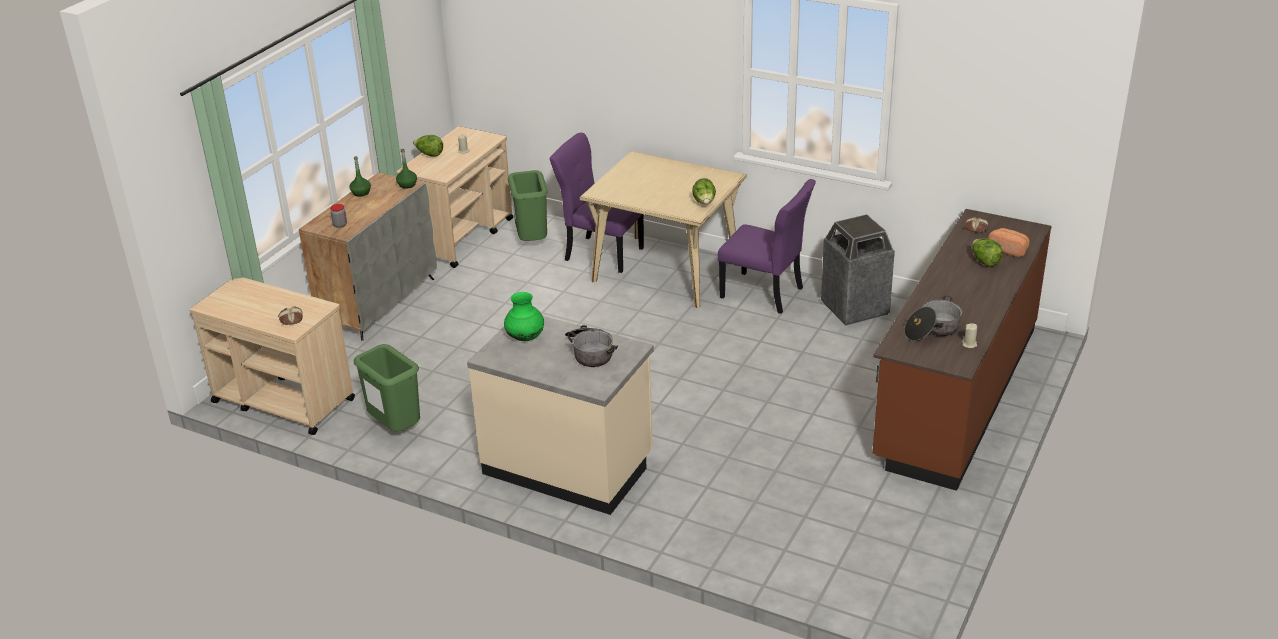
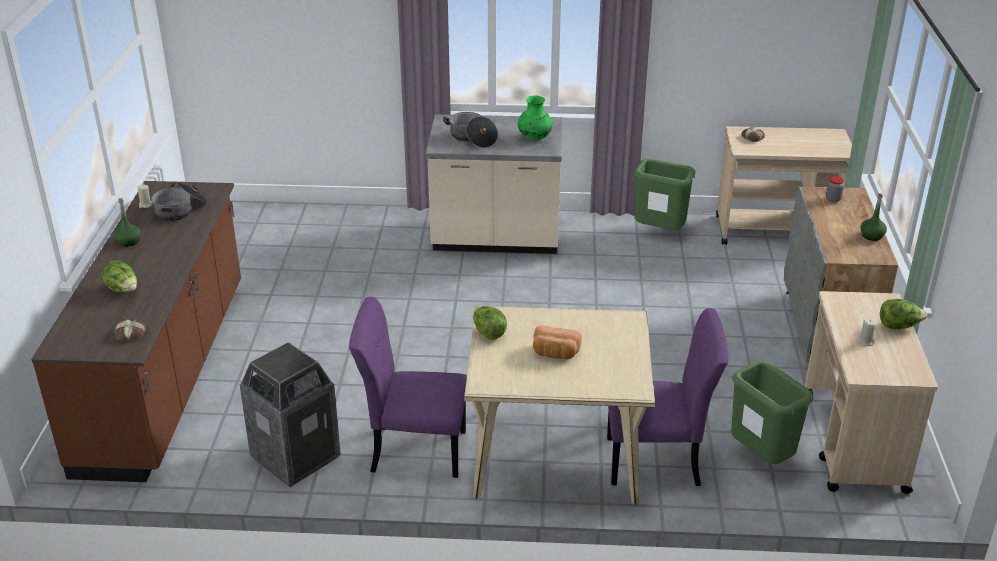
camera: 155 degrees right, 0 degrees up
green bottle [396,149,417,189] -> green bottle moved to [114,198,141,246]
bread [988,228,1029,257] -> bread moved to [533,326,582,359]

